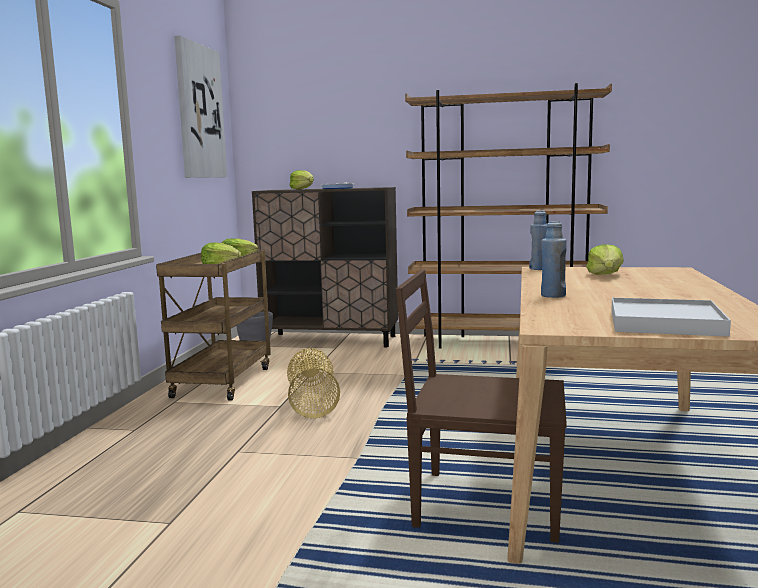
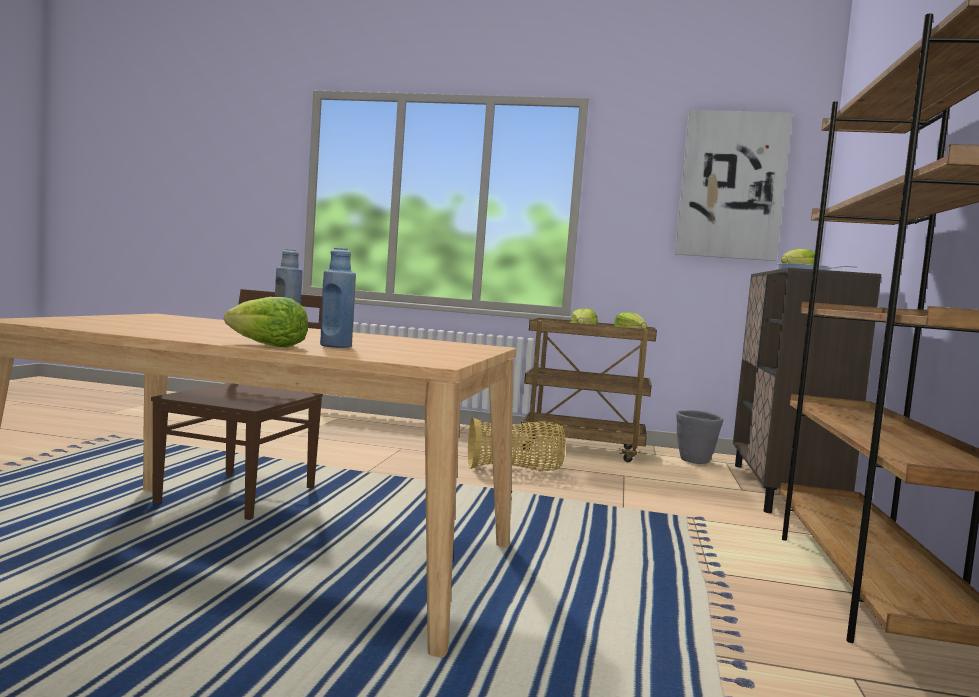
camera: 90 degrees right, 5 degrees down
blue bottle [529,210,547,270] -> blue bottle moved to [320,248,356,348]
lettuce [586,244,624,275] -> lettuce moved to [224,297,308,347]
white tray [611,298,731,337] -> none

